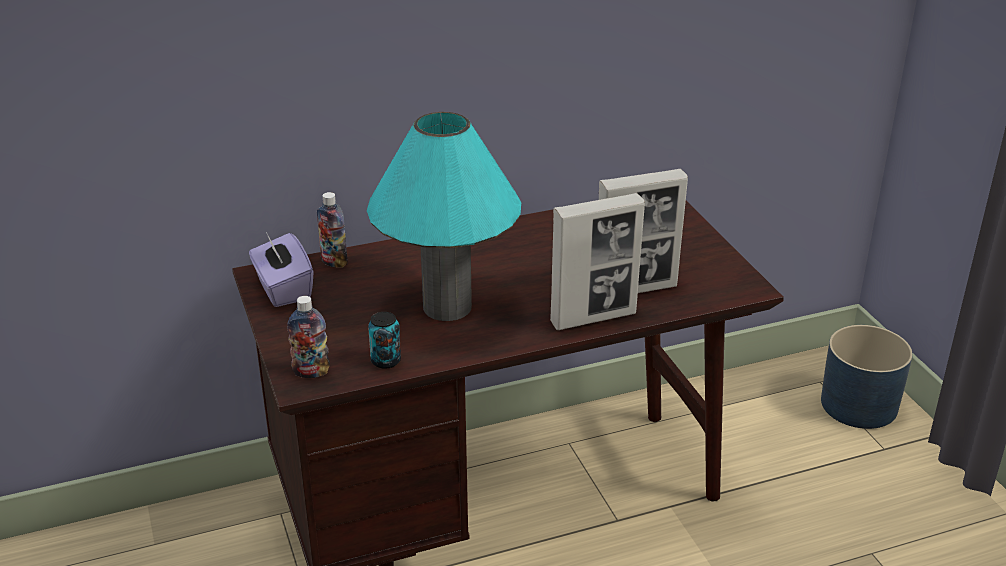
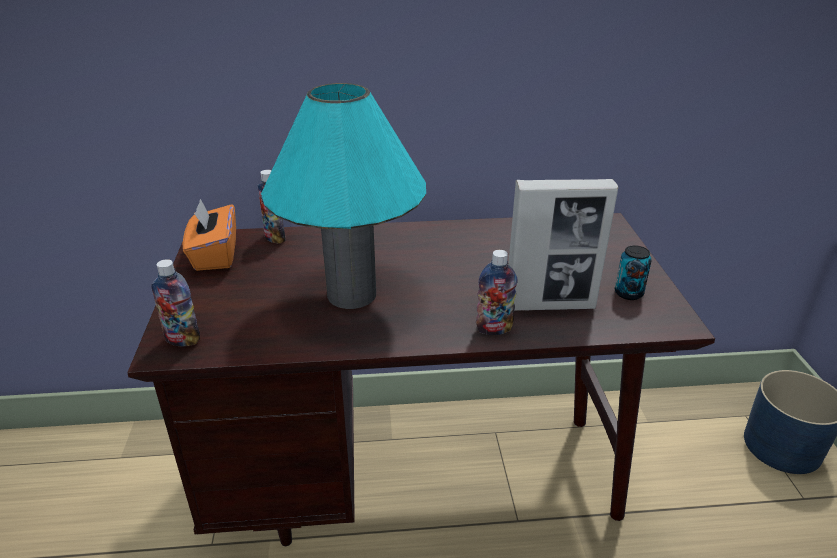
camera: 15 degrees right, 0 degrees up
purple tissue box [249,232,314,307] -> orange tissue box [183,199,236,271]
can [368,312,401,369] -> can moved to [615,245,652,300]
picture frame [550,193,645,330] -> bottle [476,250,518,335]

